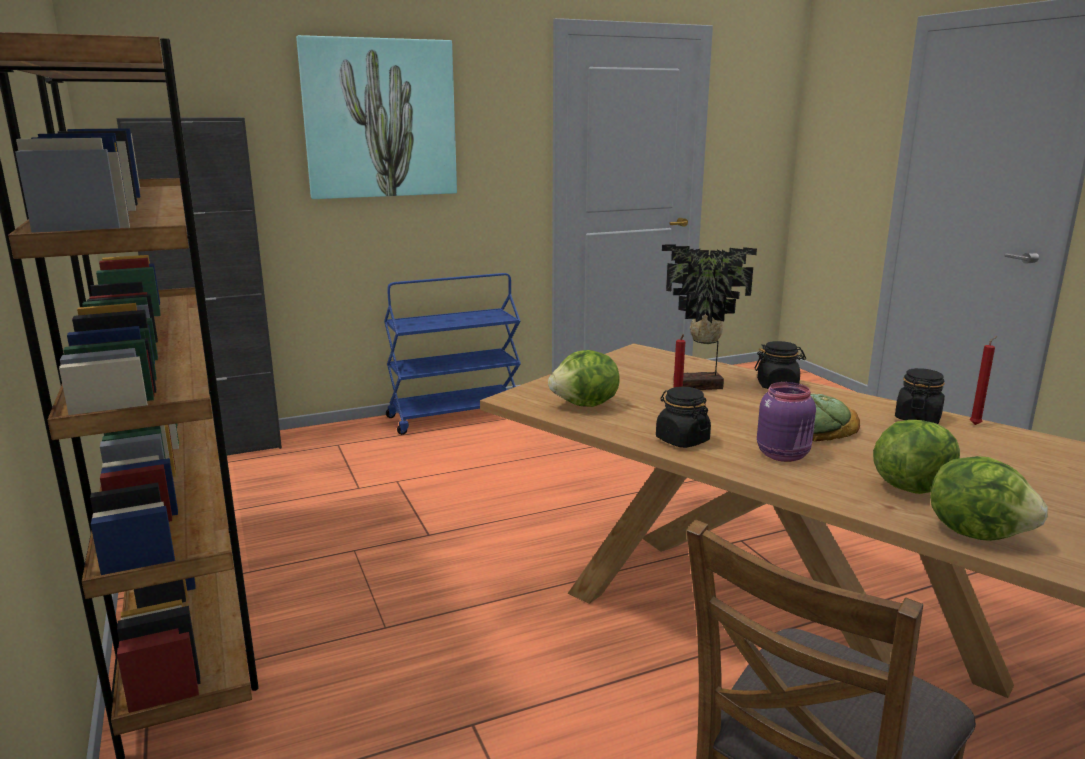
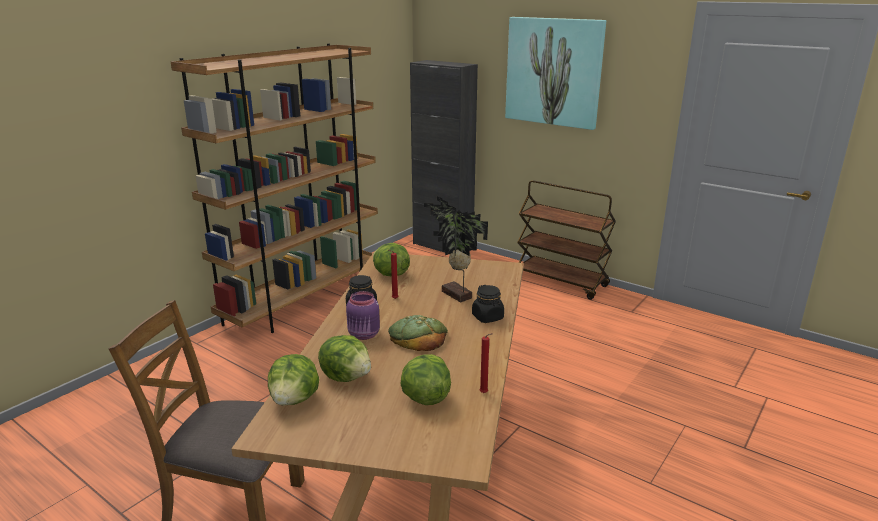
camera: 60 degrees right, 5 degrees up
blue cart [384,273,521,435] -> brown cart [517,180,616,300]
black jar [895,368,945,424] -> none
none -> lettuce [400,354,451,405]

